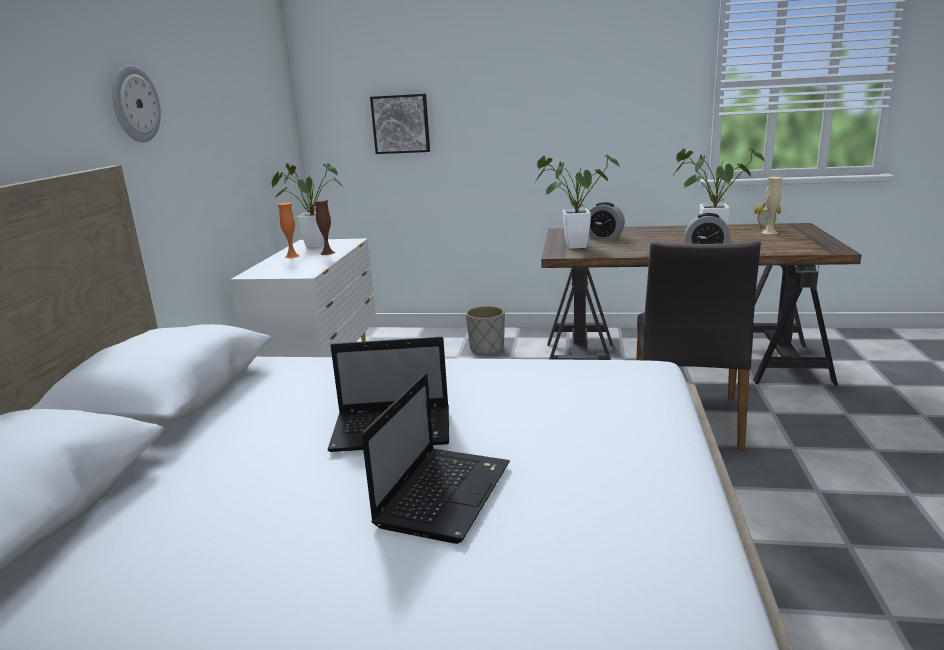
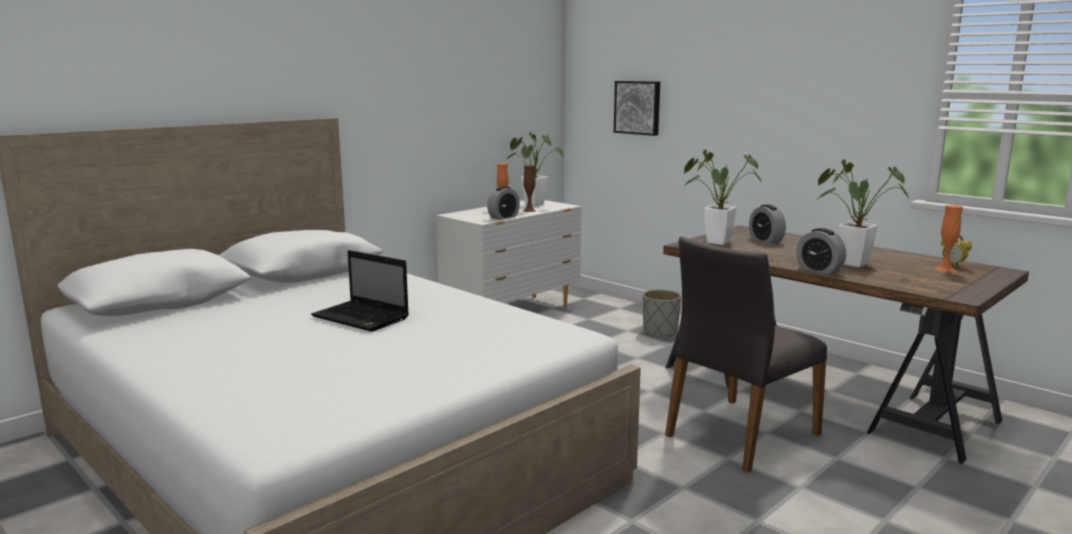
camera: 35 degrees right, 5 degrees down
wall clock [112,65,161,142] -> none
laptop [362,373,510,544] -> none
beige vase [762,177,782,234] -> orange vase [935,205,963,272]
none -> alarm clock [487,186,520,220]

